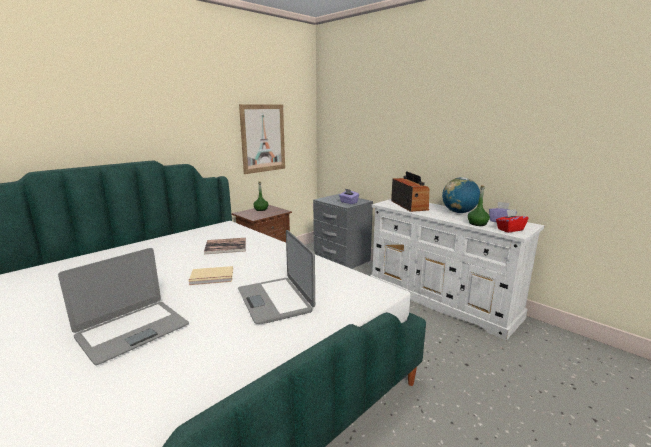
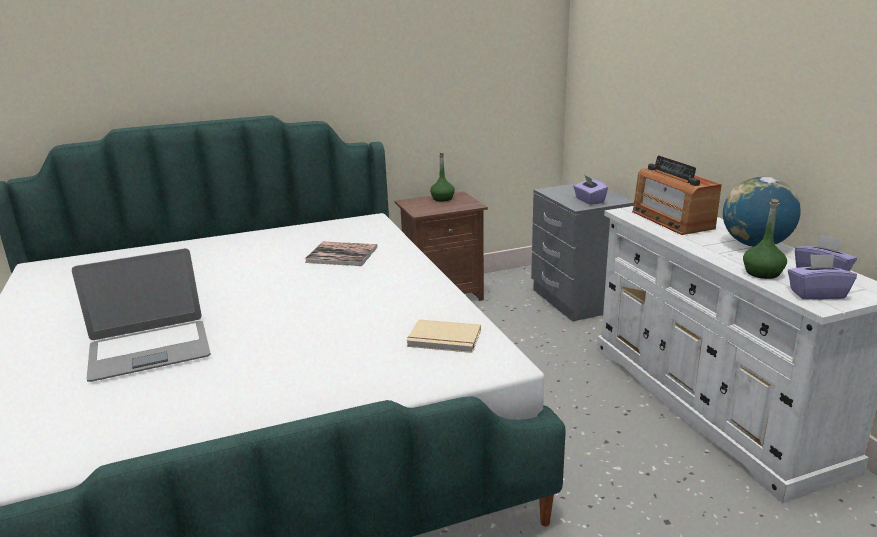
camera: 25 degrees right, 5 degrees up
beige book [188,266,233,285] -> beige book moved to [406,319,481,353]
laptop [238,230,315,324] -> none
picture [239,104,285,174] -> none
radio [391,171,429,212] -> radio turned 150 degrees clockwise [632,156,722,235]
red tissue box [496,209,528,233] -> purple tissue box [788,254,857,300]

